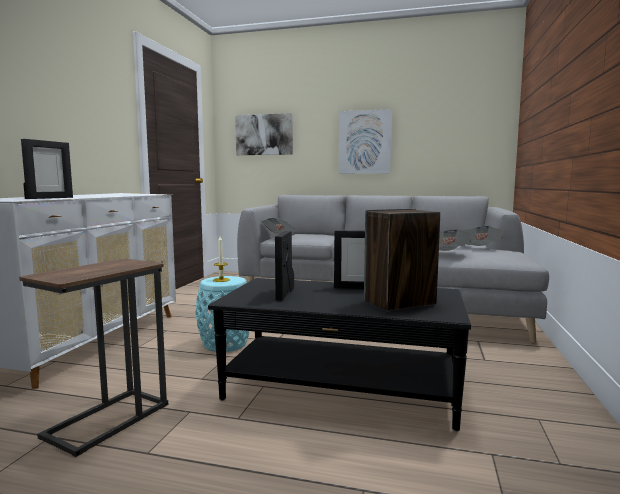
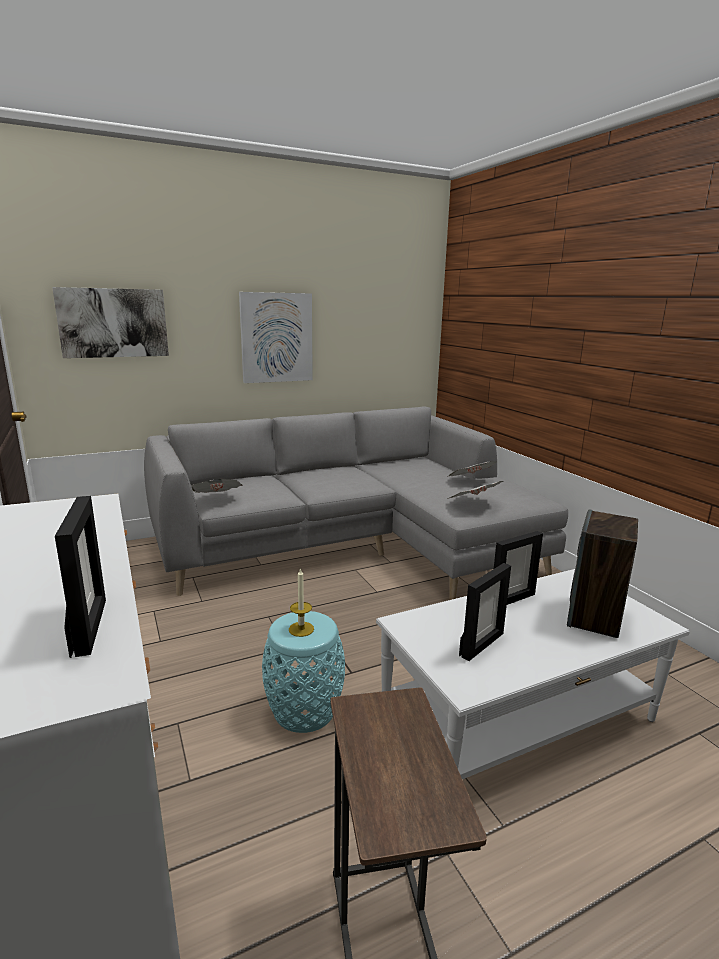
camera: 40 degrees left, 10 degrees up
black coffee table [208,278,471,432] -> white coffee table [376,569,690,780]
picture frame [275,231,294,301] -> picture frame turned 105 degrees counterclockwise [459,563,511,661]

